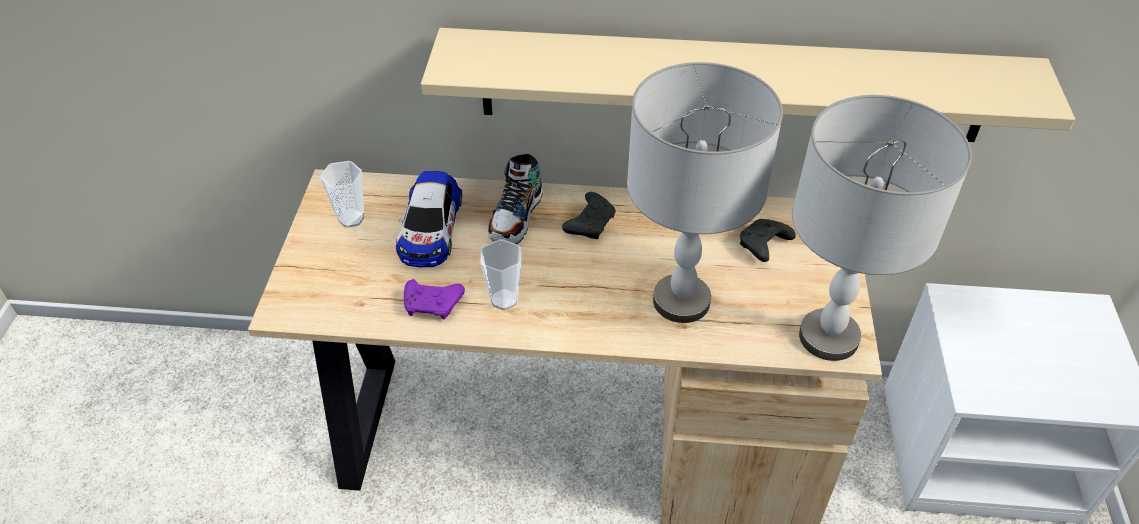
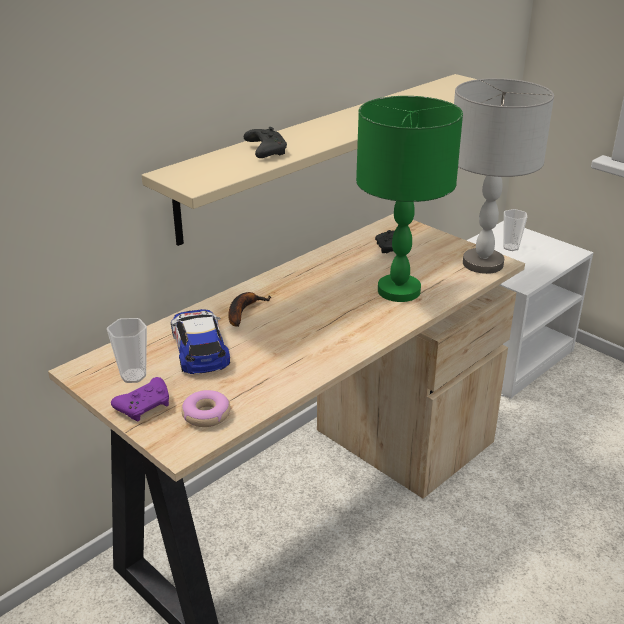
camera: 50 degrees left, 15 degrees down
toy car [396,171,462,267] -> toy car turned 150 degrees counterclockwise [171,309,230,375]
purple game controller [404,279,465,319] -> purple game controller moved to [111,377,169,421]
cup [481,239,522,310] -> cup moved to [503,209,527,251]
shoe [488,154,543,244] -> banana [228,292,271,327]
black game controller [562,192,616,239] -> black game controller moved to [244,127,287,158]
grey table lamp [627,62,783,323] -> green table lamp [356,96,463,302]
none -> donut [181,390,231,427]

